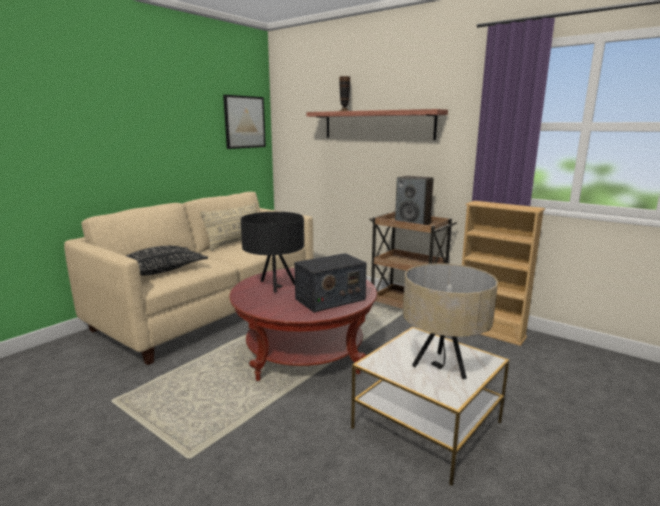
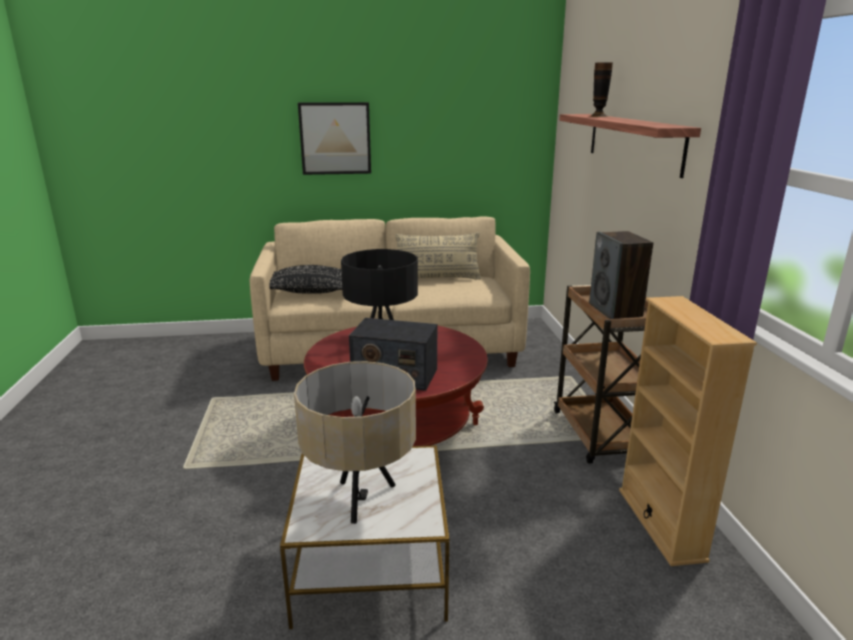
camera: 45 degrees right, 5 degrees up
picture [223,95,266,149] -> picture moved to [298,102,371,175]

